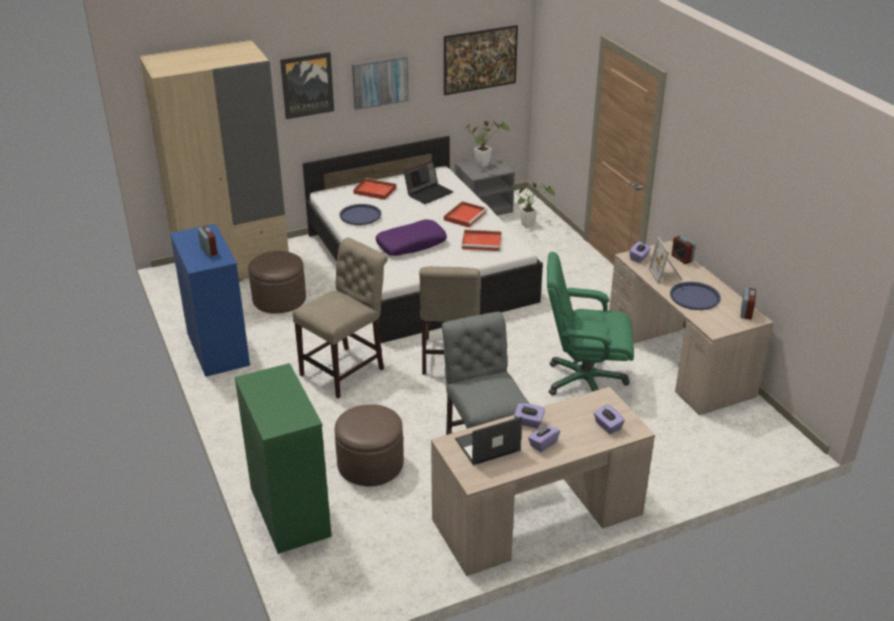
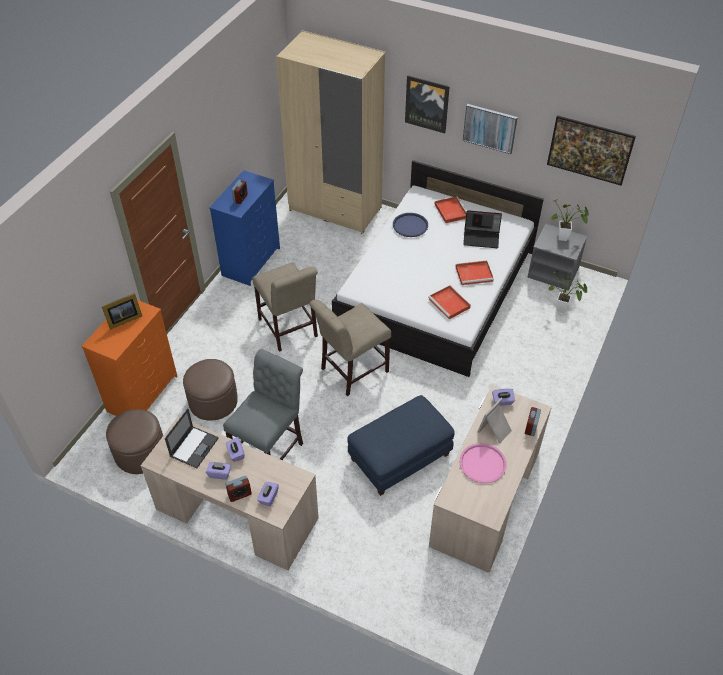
camera: 50 degrees right, 15 degrees up
green dresser [235,363,332,554] -> orange dresser [81,300,178,416]
brown ottoman [248,251,306,314] -> brown ottoman moved to [106,409,163,474]
beige chair [293,237,388,398] -> beige chair turned 60 degrees clockwise [252,262,318,352]
purple pillow [375,219,447,256] -> none
laptop [455,416,522,465] -> laptop turned 90 degrees clockwise [165,408,219,468]
green office chair [547,252,634,395] -> blue ottoman [347,395,455,496]
blue tray [670,282,721,310] -> pink tray [460,443,507,483]
alarm clock [740,288,756,320] -> alarm clock moved to [225,476,252,502]
none -> picture frame [102,293,142,330]

